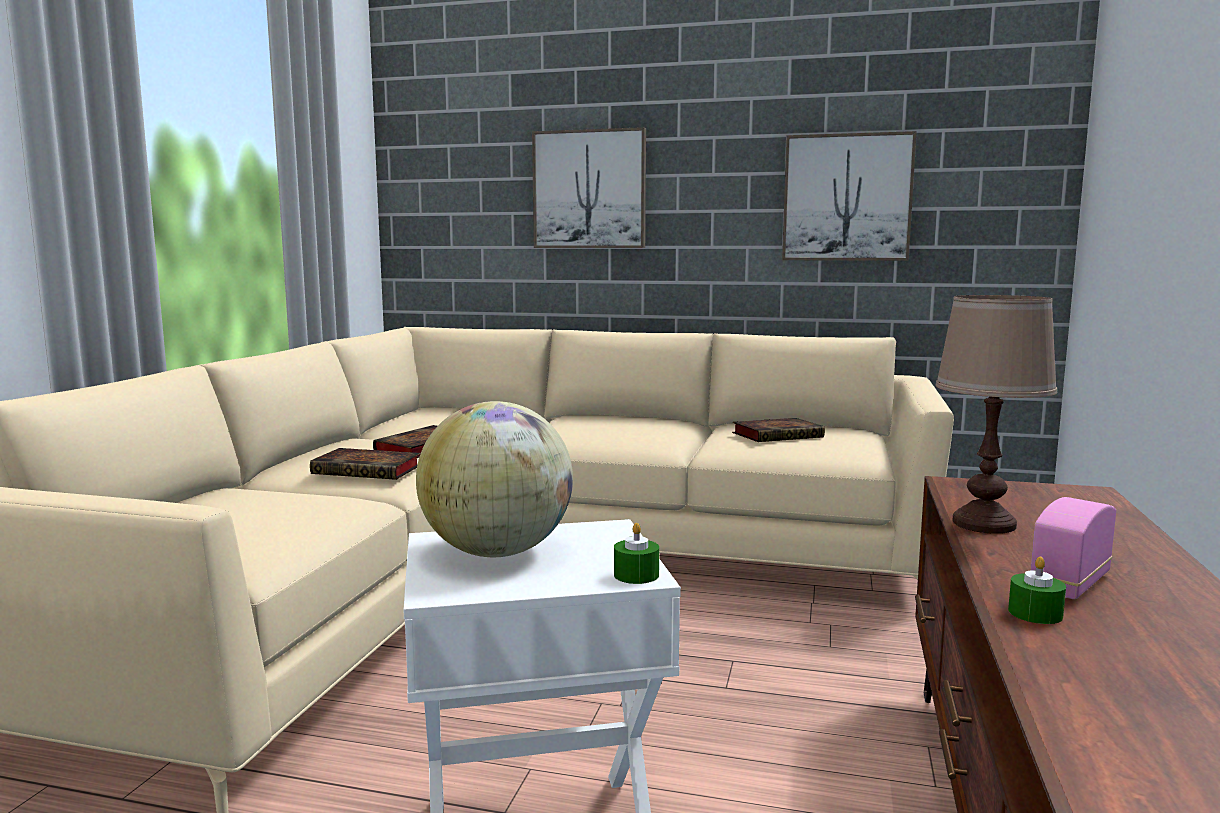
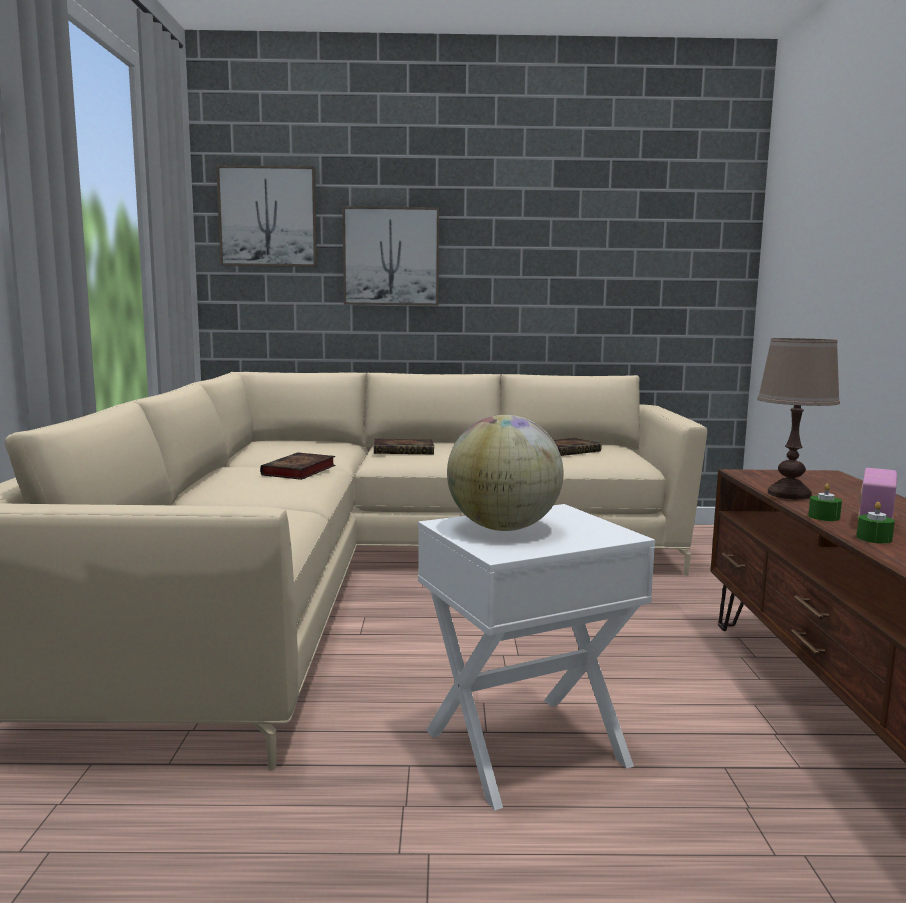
camera: 15 degrees left, 0 degrees up
book [310,448,420,480] -> book moved to [374,439,434,454]
green candle [614,523,659,584] -> green candle moved to [808,483,842,521]
picture [782,131,917,261] -> picture moved to [216,165,317,267]

